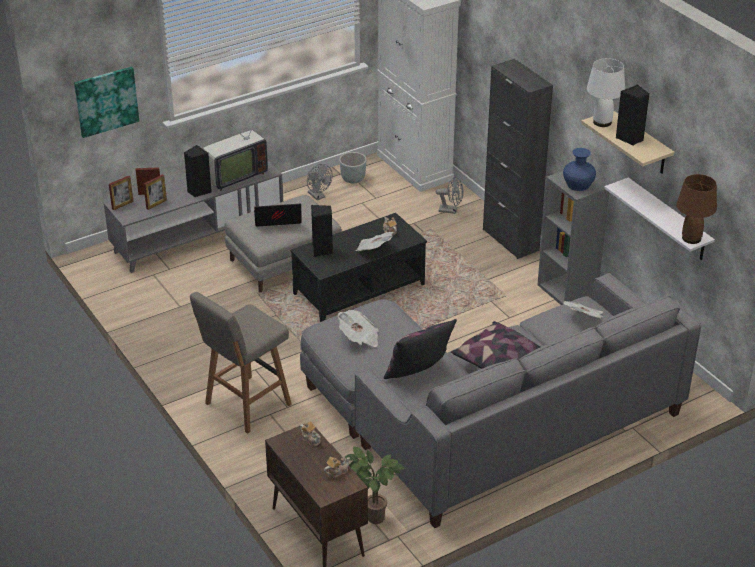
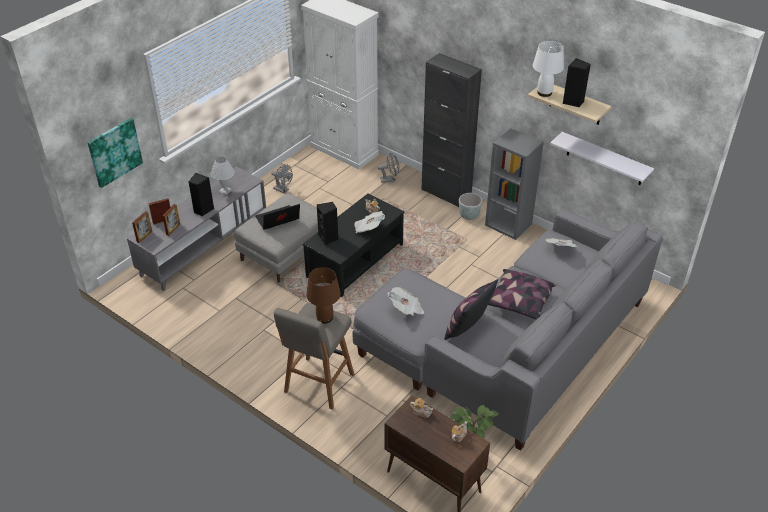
camera: 20 degrees left, 5 degrees up
television [203,108,268,191] -> white table lamp [211,157,235,195]
grey planter [339,152,367,184] -> grey planter moved to [459,193,482,220]
blue vase [563,148,596,191] -> none
brown table lamp [676,174,717,244] -> brown table lamp moved to [306,267,341,324]

